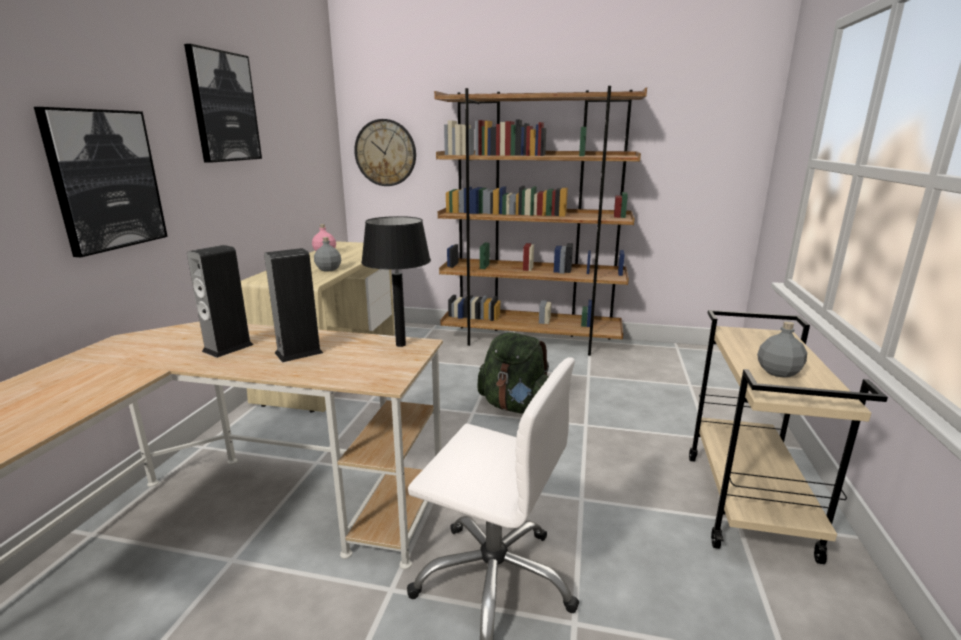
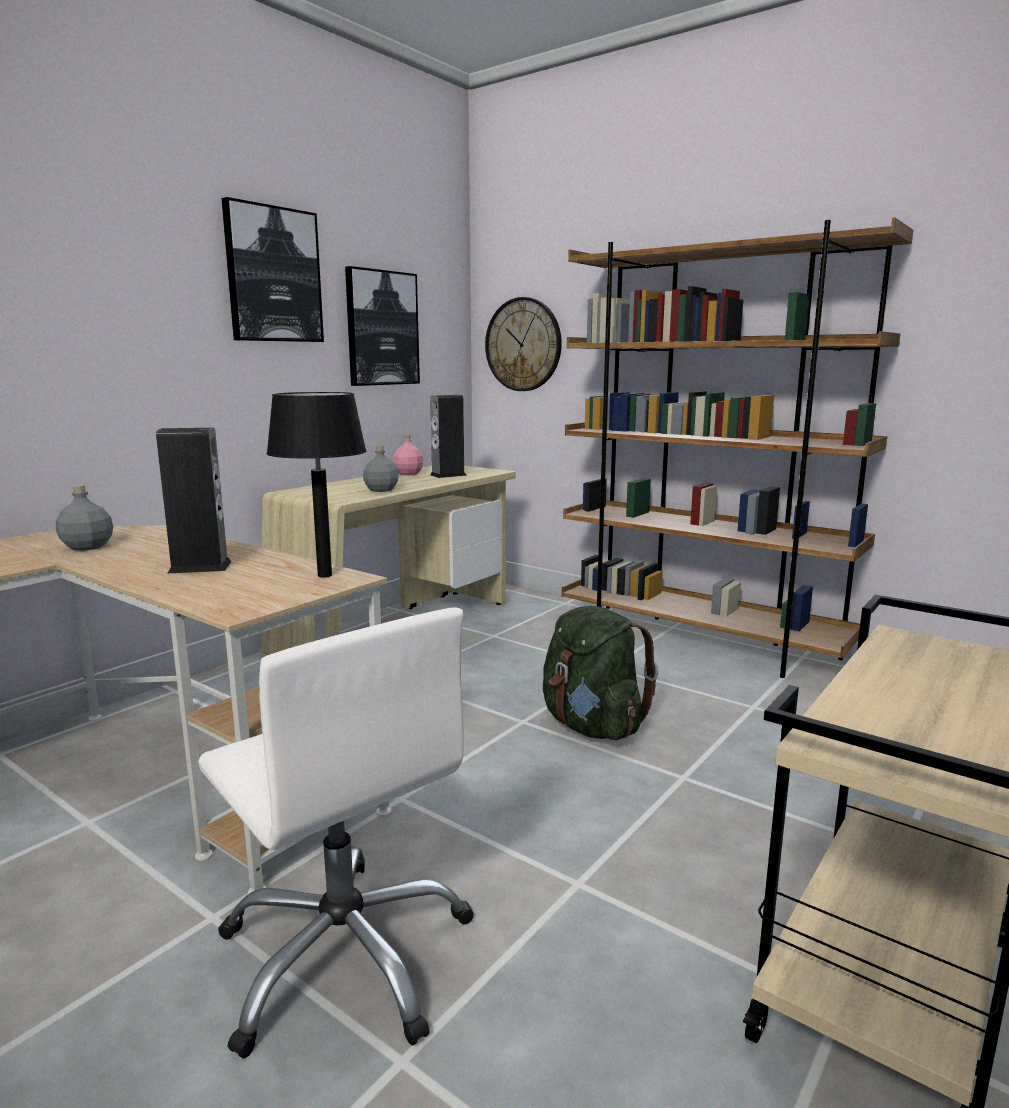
camera: 25 degrees right, 5 degrees down
picture [34,107,168,257] -> picture moved to [345,266,420,386]
speaker [187,245,254,358] -> speaker moved to [430,395,467,478]
grey bottle [757,321,807,378] -> grey bottle moved to [56,485,113,551]

